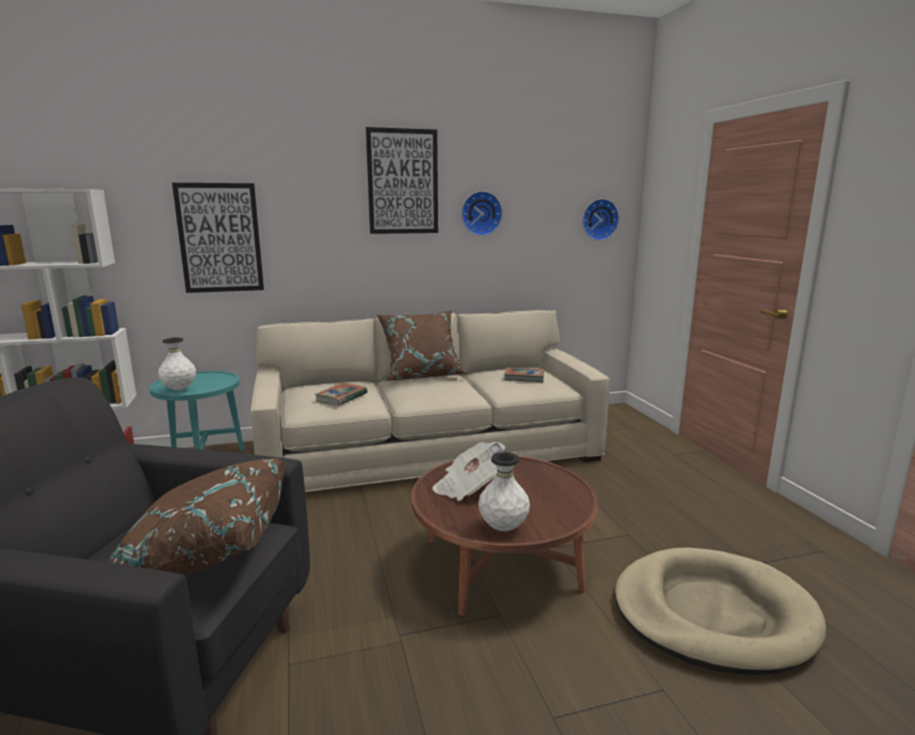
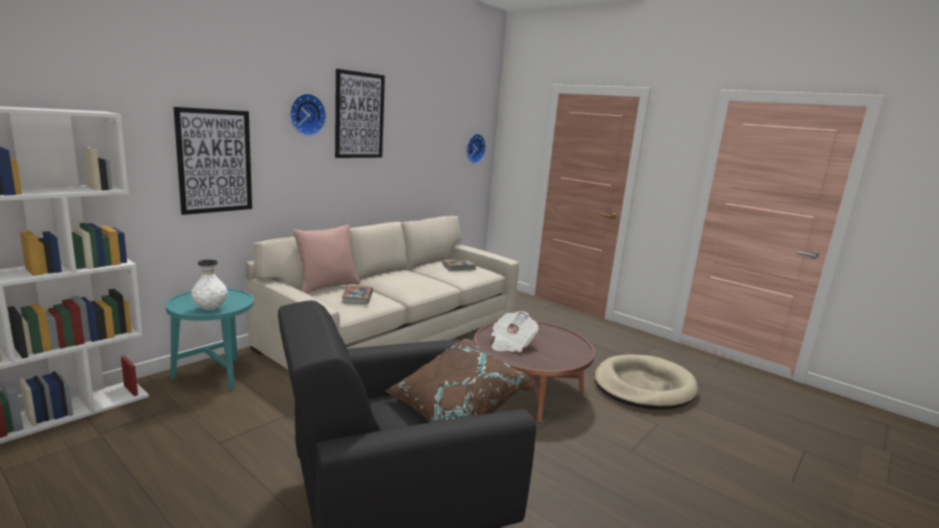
camera: 35 degrees left, 0 degrees up
brown pillow [376,310,467,381] -> none
wall clock [461,191,503,236] -> wall clock moved to [290,93,326,136]
white vase [478,452,530,531] -> none
none -> pink pillow [292,225,360,294]

